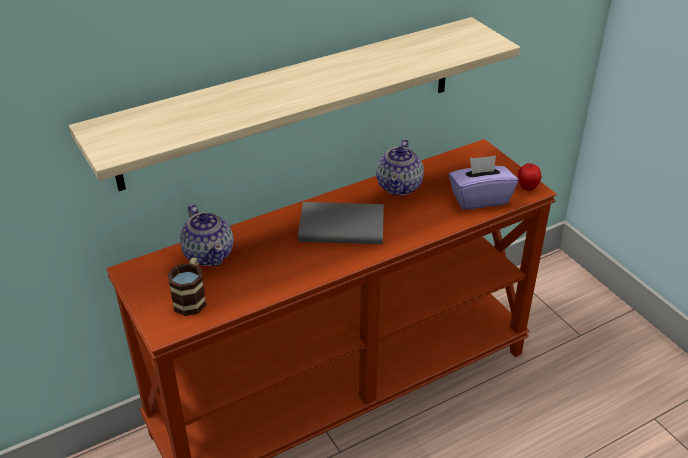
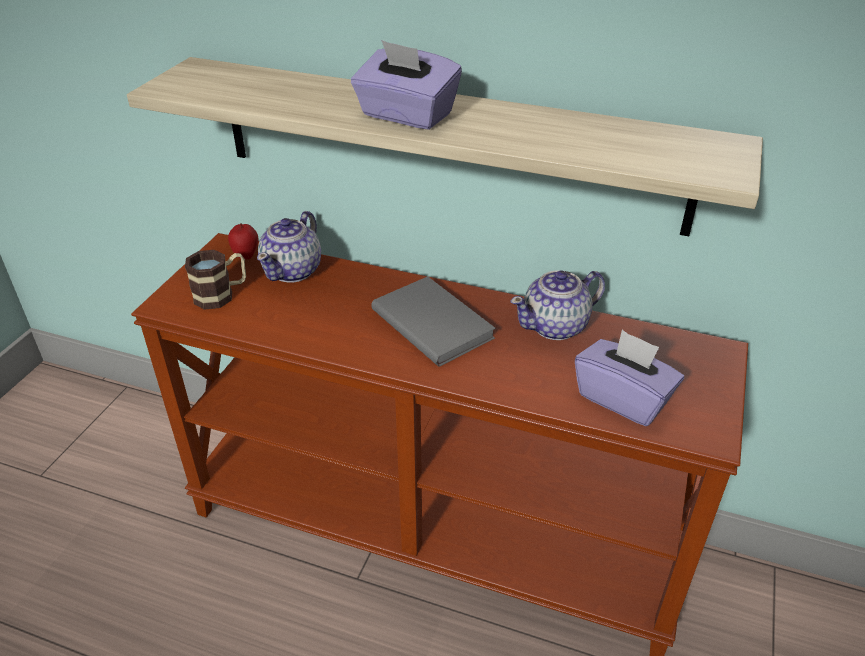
camera: 50 degrees right, 0 degrees up
apple [518,163,541,191] -> apple moved to [228,223,258,259]
none -> purple tissue box [351,40,462,130]

